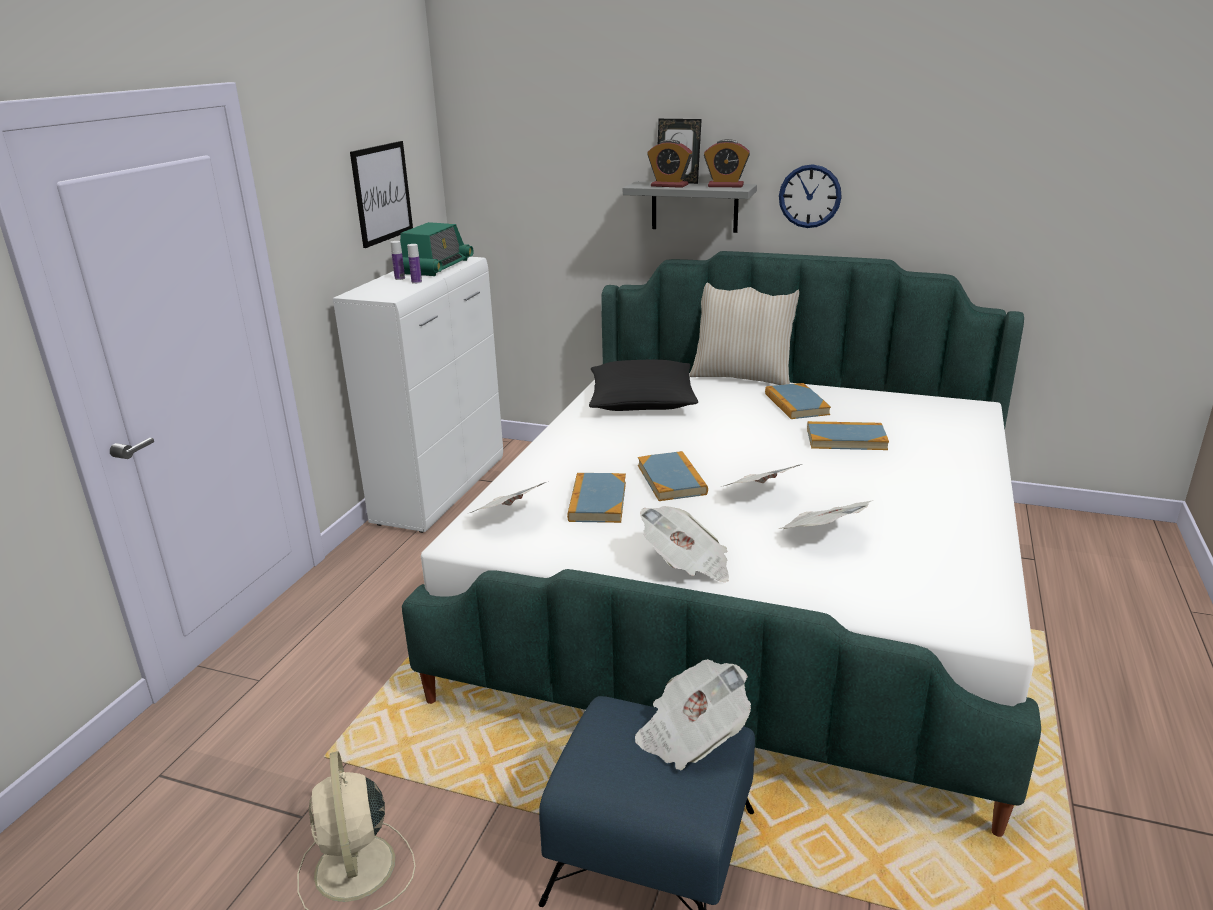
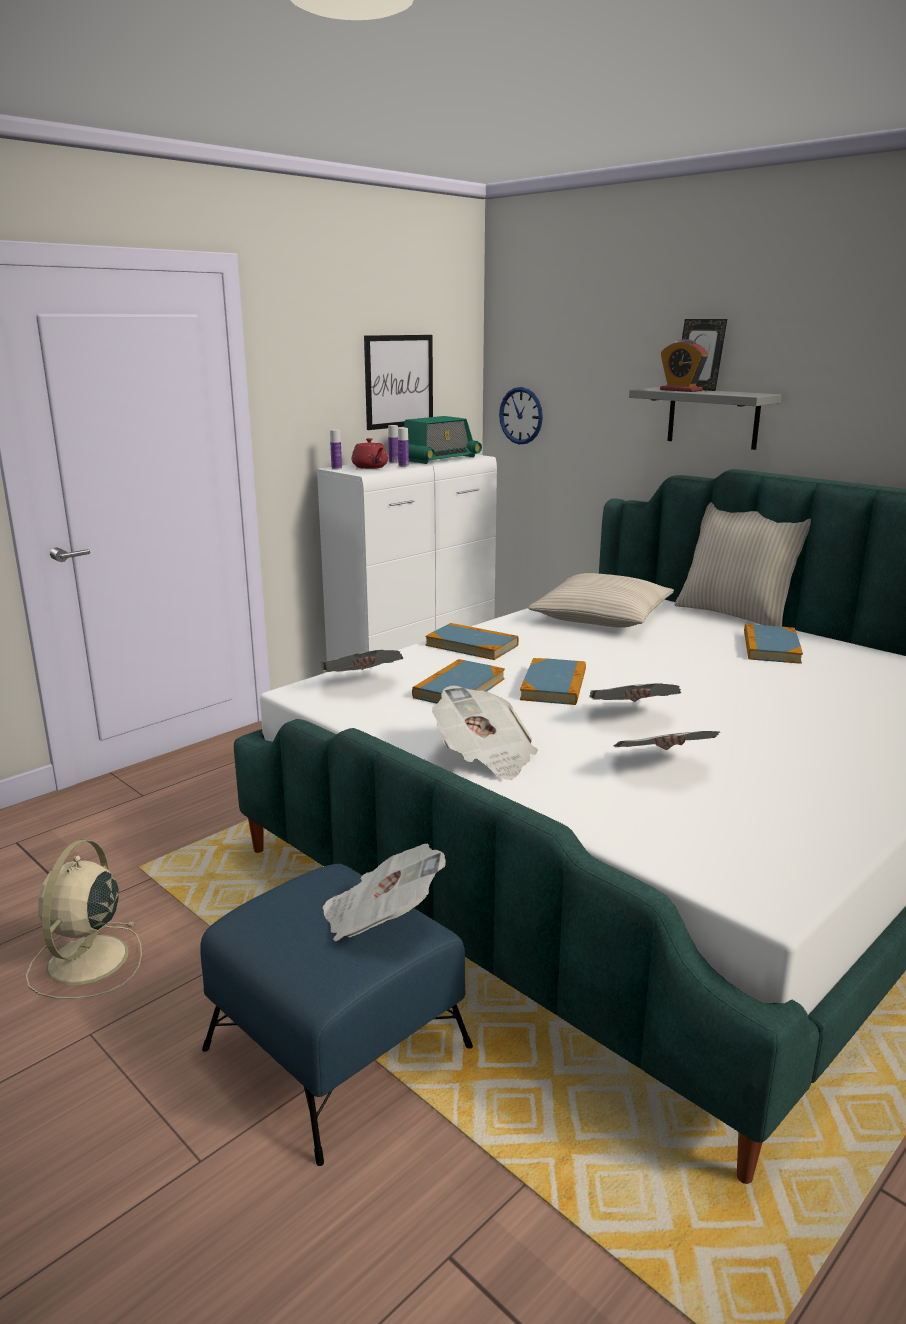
camera: 25 degrees right, 5 degrees down
black pillow [589,360,698,411] -> beige pillow [528,573,674,628]
alarm clock [704,139,750,187] -> none
wall clock [779,164,842,228] -> wall clock moved to [499,387,543,444]
book [807,421,889,450] -> book moved to [425,623,519,660]
none -> bottle [330,430,342,470]
none -> red teapot [352,438,388,469]

